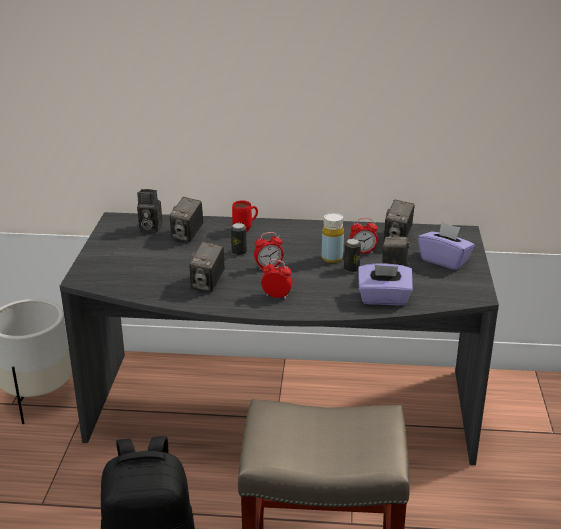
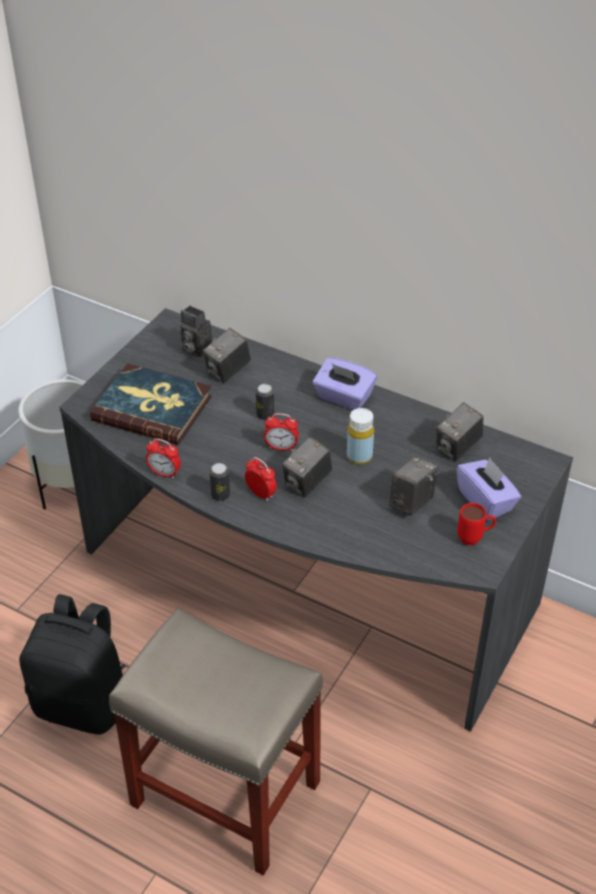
camera: 25 degrees right, 15 degrees up
camera [189,242,224,292] -> camera moved to [282,437,332,497]
red mug [232,200,258,232] -> red mug moved to [457,503,496,545]
can [344,239,361,272] -> can moved to [209,463,230,501]
alarm clock [349,218,378,254] -> alarm clock moved to [146,438,181,479]
purple tissue box [358,263,413,305] -> purple tissue box moved to [313,358,377,410]
none -> book [90,363,212,445]

